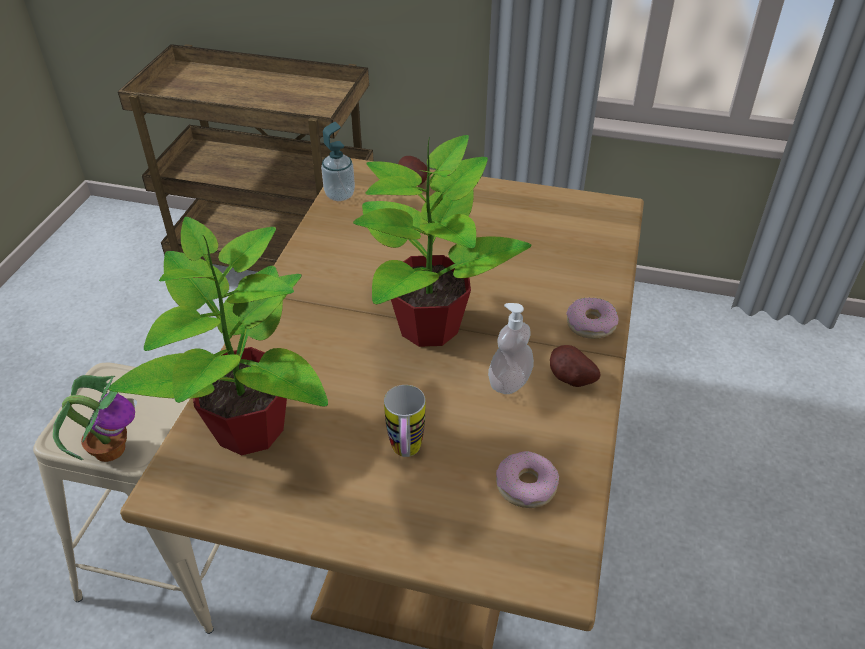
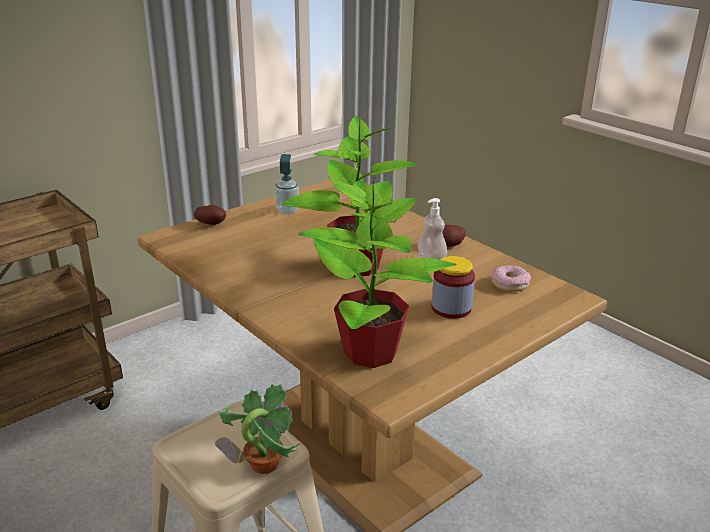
camera: 55 degrees left, 15 degrees down
soap dispenser [321,122,355,201] -> soap dispenser moved to [275,154,299,215]
mug [384,385,425,457] -> jar [432,256,475,319]
donut [566,297,619,339] -> none

